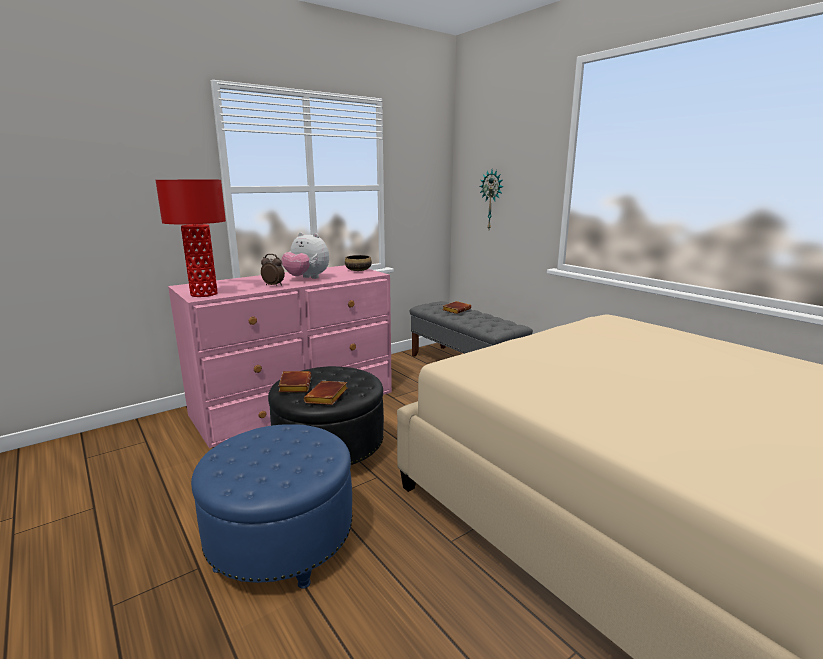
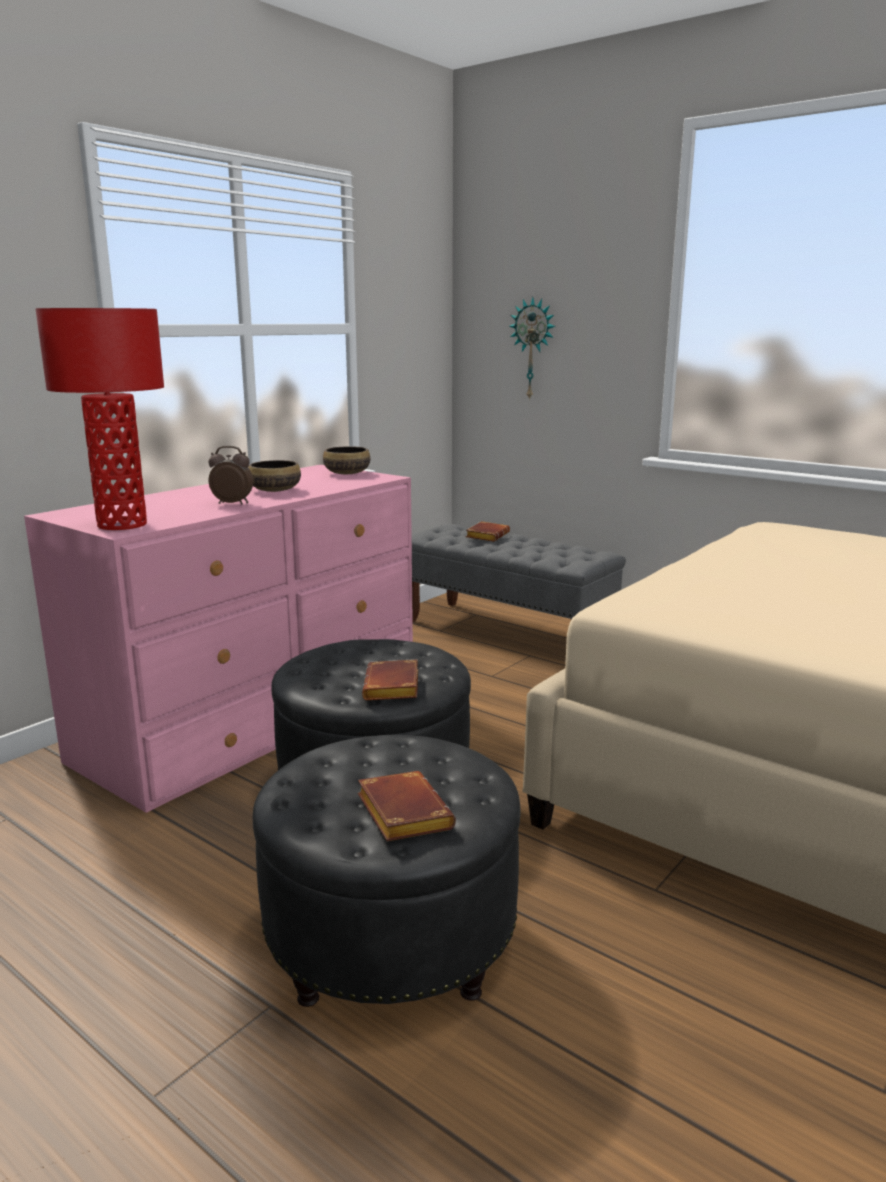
camera: 15 degrees left, 0 degrees up
blue ottoman [191,424,353,589] -> black ottoman [253,735,520,1007]
brown book [278,371,311,392] -> brown book moved to [358,771,456,841]
plush toy [281,232,329,279] -> bowl [248,460,301,492]

